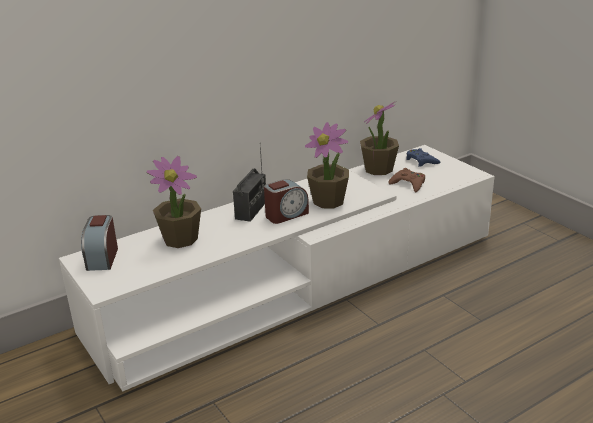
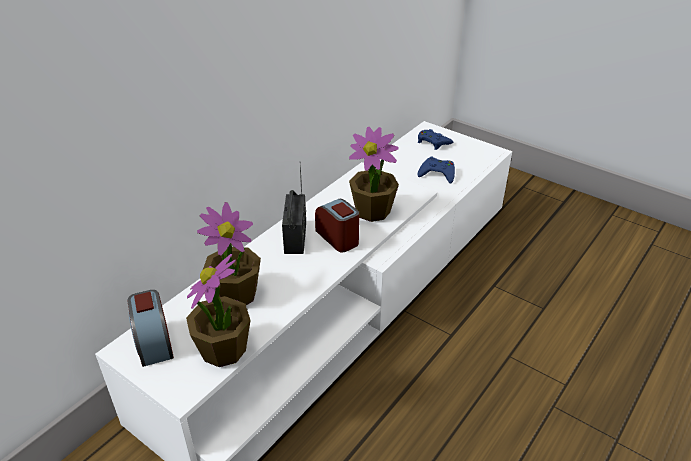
camera: 20 degrees left, 10 degrees up
alarm clock [264,179,309,224] -> alarm clock turned 75 degrees counterclockwise [315,199,359,252]
potted plant [360,102,399,175] -> potted plant moved to [186,254,251,367]
brown game controller [388,168,425,192] -> blue game controller [418,157,455,184]

